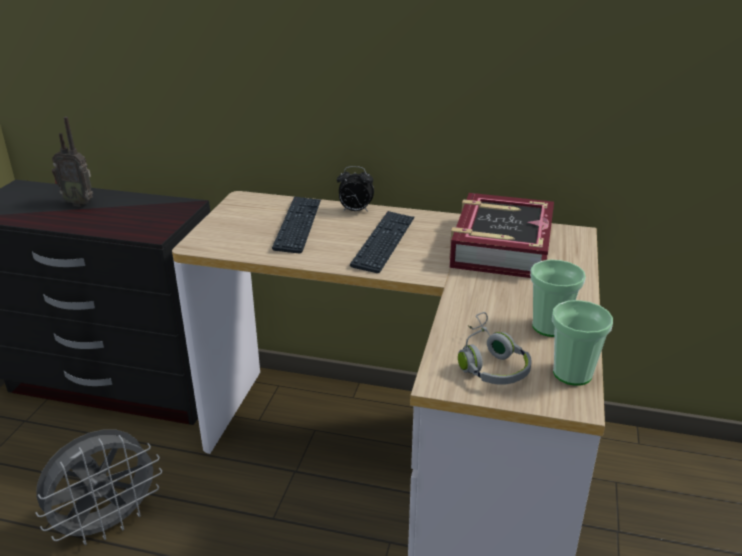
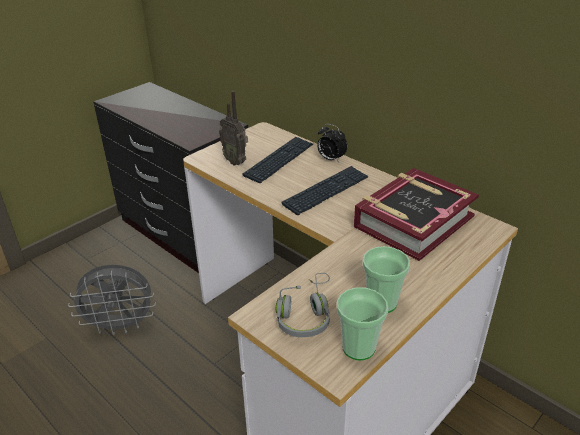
camera: 30 degrees right, 5 degrees up
radio [52,117,93,207] -> radio moved to [219,91,248,166]

